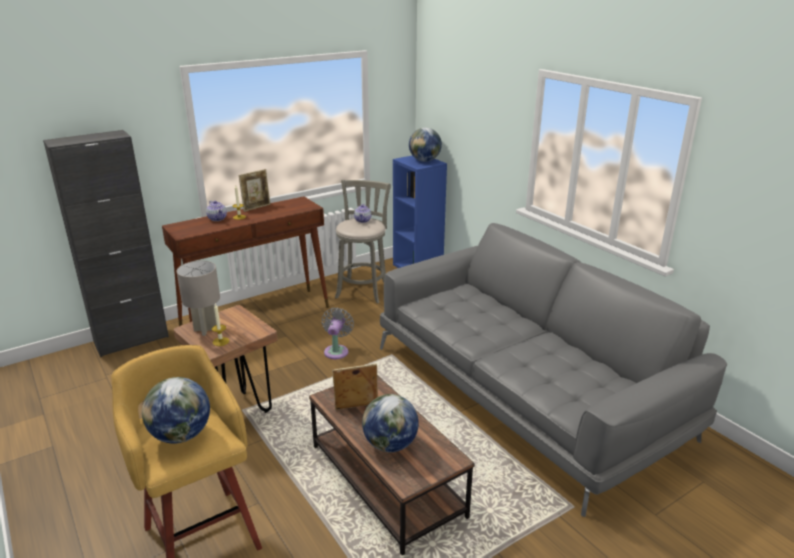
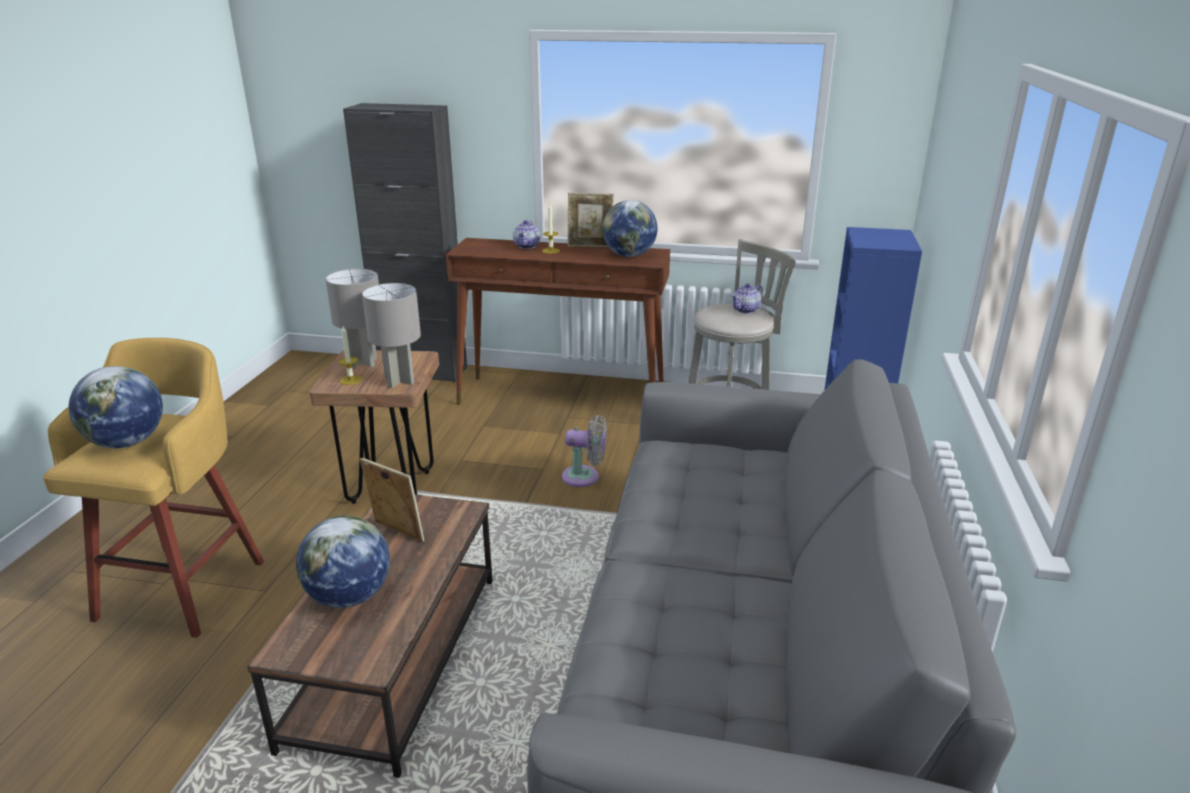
camera: 45 degrees right, 0 degrees up
grey fan [322,308,354,359] -> grey fan turned 45 degrees clockwise [562,415,607,487]
globe [409,128,442,162] -> globe moved to [602,200,658,257]
none -> grey table lamp [362,283,421,388]

